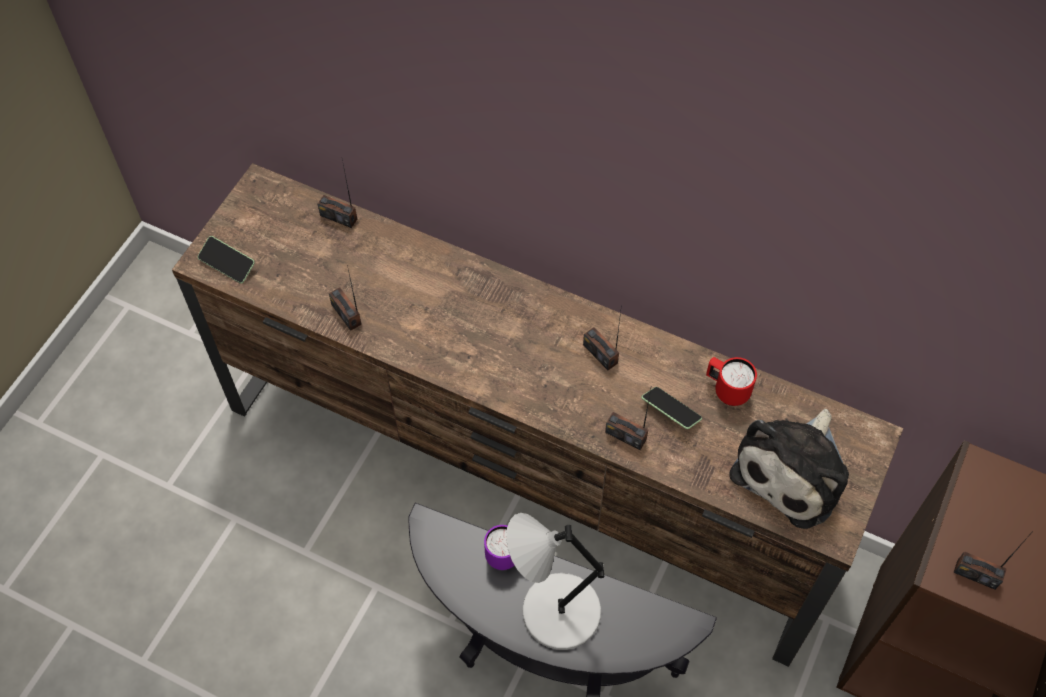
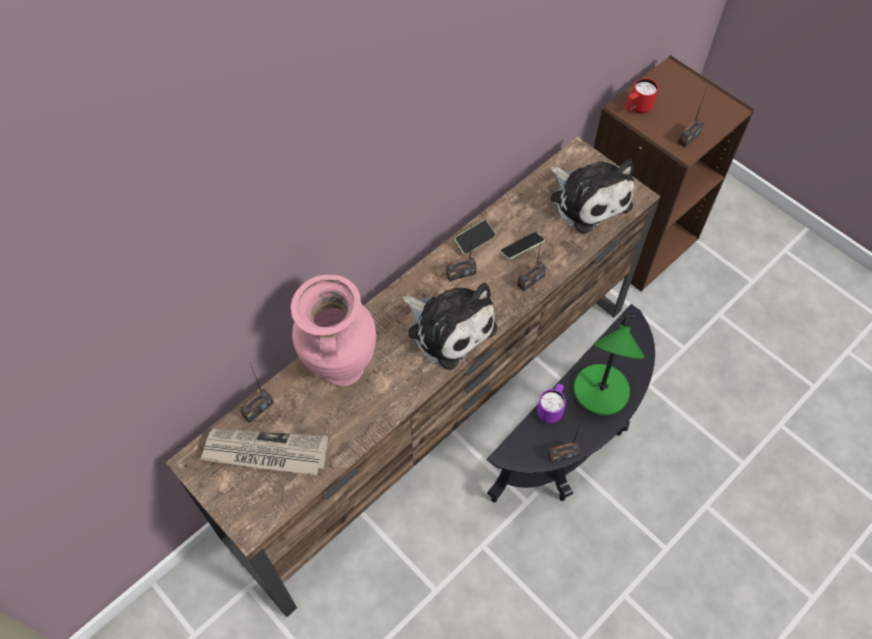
camera: 70 degrees left, 0 degrees up
phone [198,236,255,284] -> phone moved to [454,220,496,255]
radio [329,265,362,331] -> radio moved to [548,419,582,463]
grey table lamp [506,513,604,650] -> green table lamp [574,312,645,415]
red mug [706,357,757,406] -> red mug moved to [626,78,659,113]
none -> newspaper [200,428,328,475]
none -> pink vase [291,275,376,387]
none -> plush toy [403,283,497,370]

